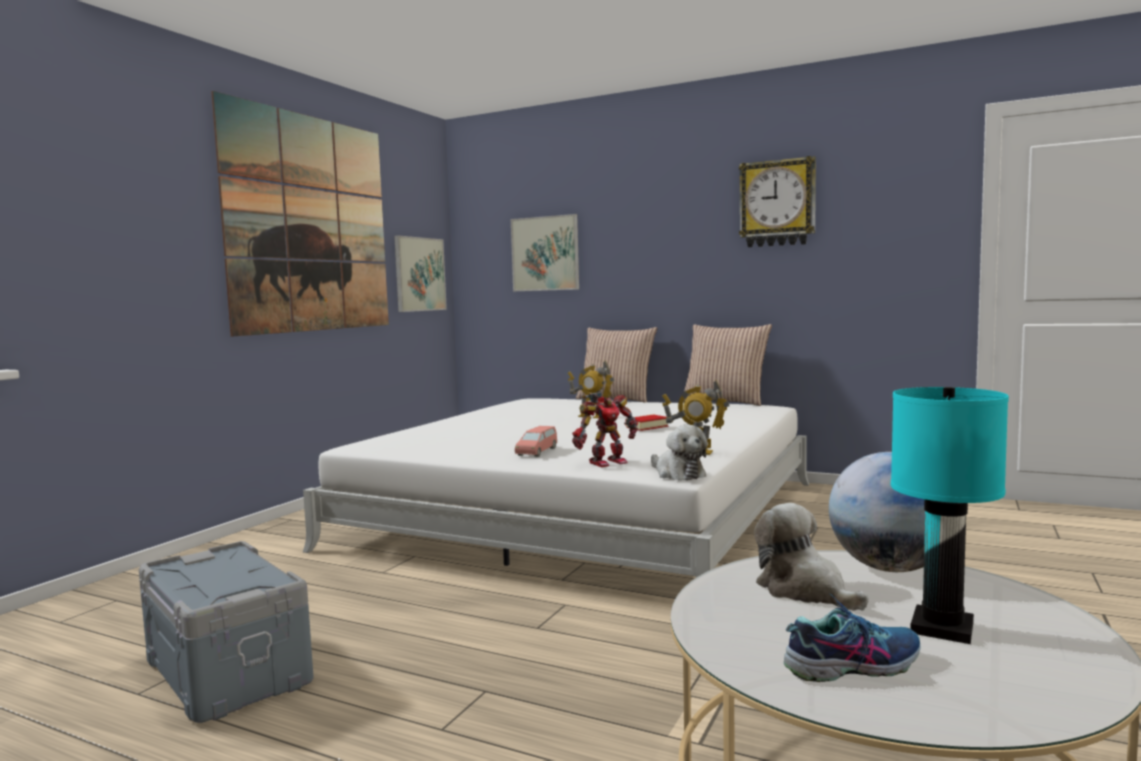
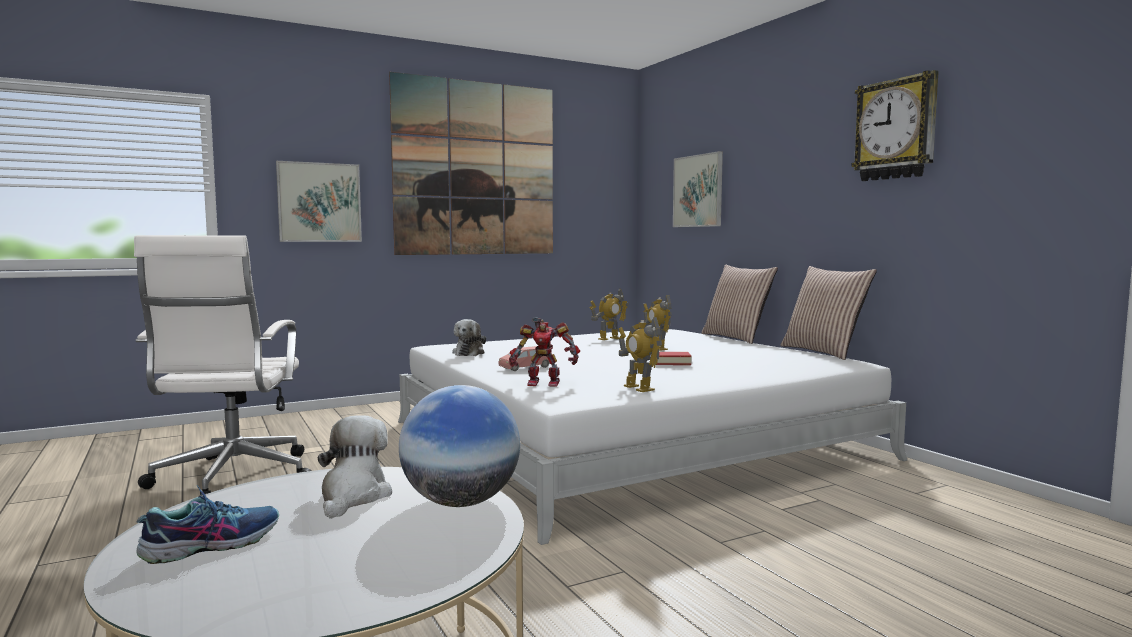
camera: 35 degrees right, 0 degrees up
grey storage box [139,541,314,723] -> white office chair [134,235,311,496]
picture [394,235,447,312] -> picture moved to [276,161,362,242]
plush toy [651,425,708,481] -> plush toy moved to [452,319,486,356]
shoe [784,594,920,682] -> shoe turned 60 degrees counterclockwise [136,485,279,564]
turquoise table lamp [891,387,1009,644] -> none
none -> toy robot [590,289,629,340]

